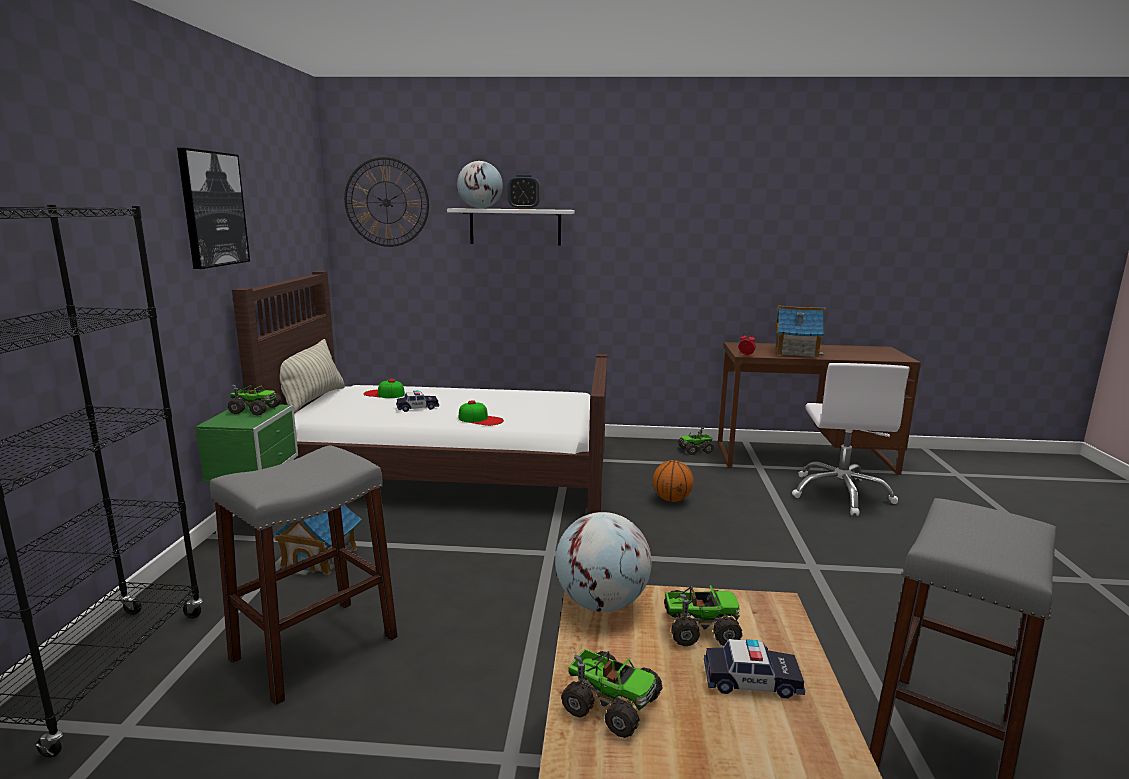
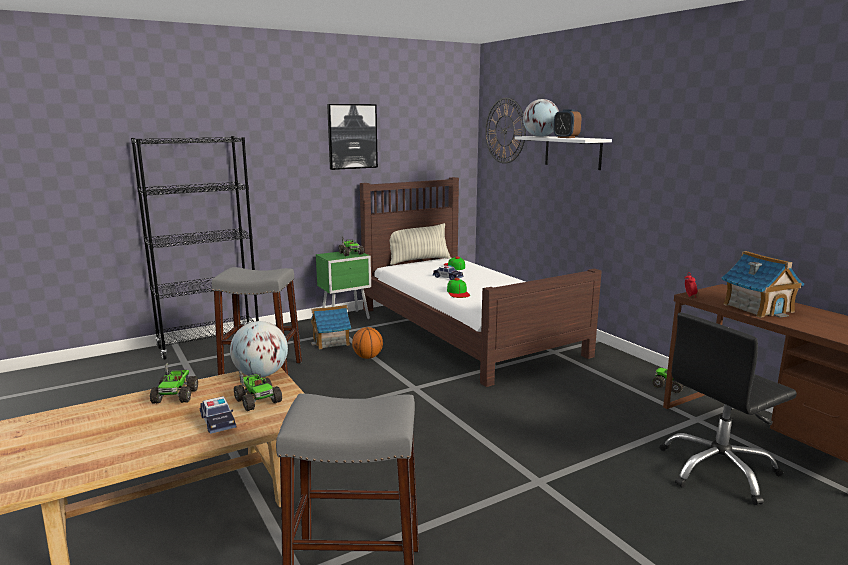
camera: 55 degrees right, 0 degrees up
basketball [653,460,694,502] -> basketball moved to [352,327,383,359]
white office chair [792,363,910,516] -> black office chair [659,313,797,505]

